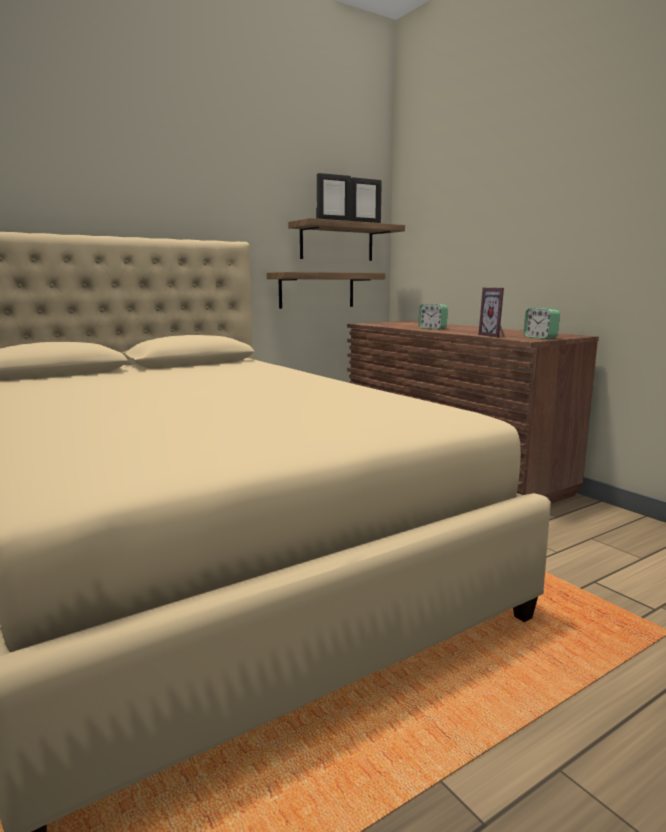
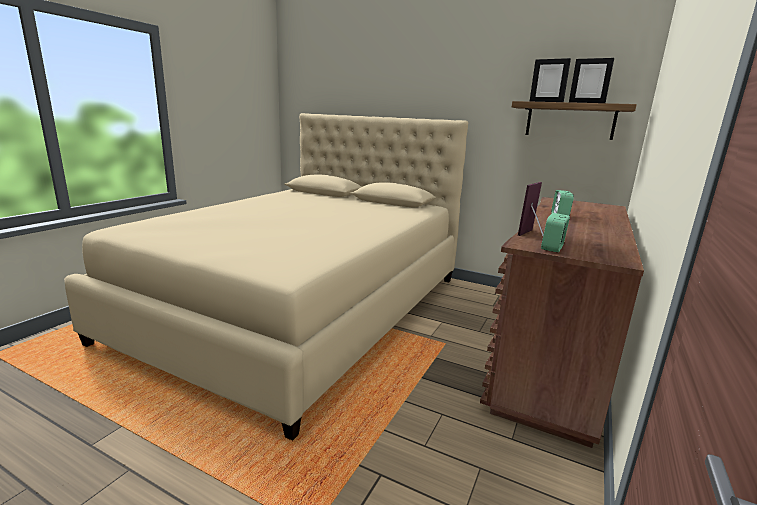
camera: 60 degrees right, 5 degrees up
shelf [267,272,385,309] -> none

